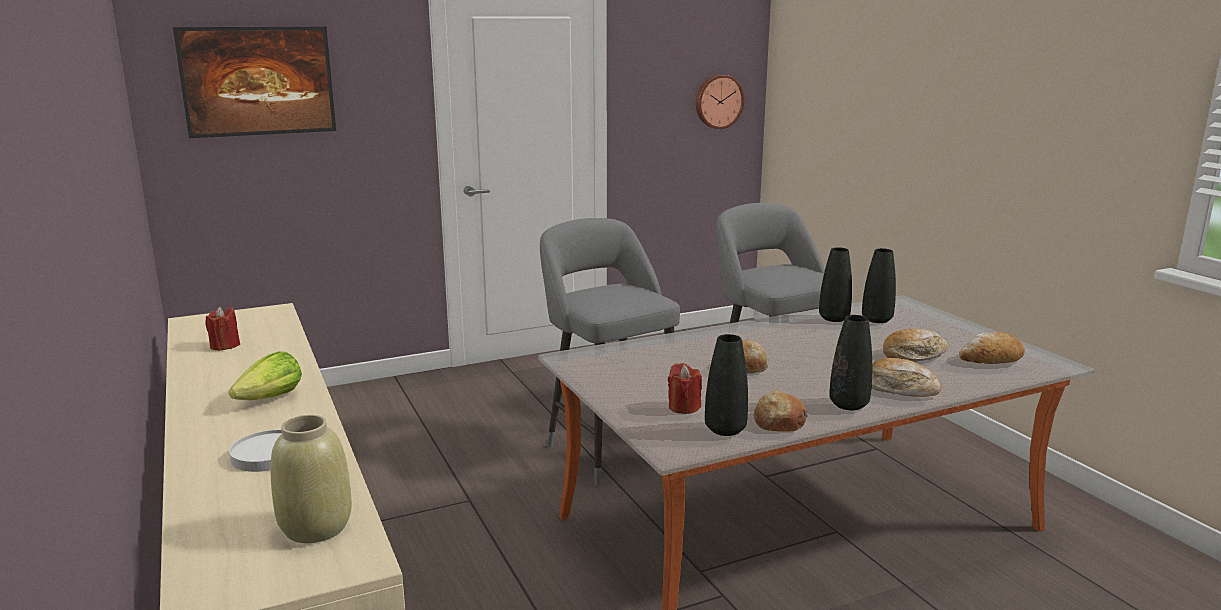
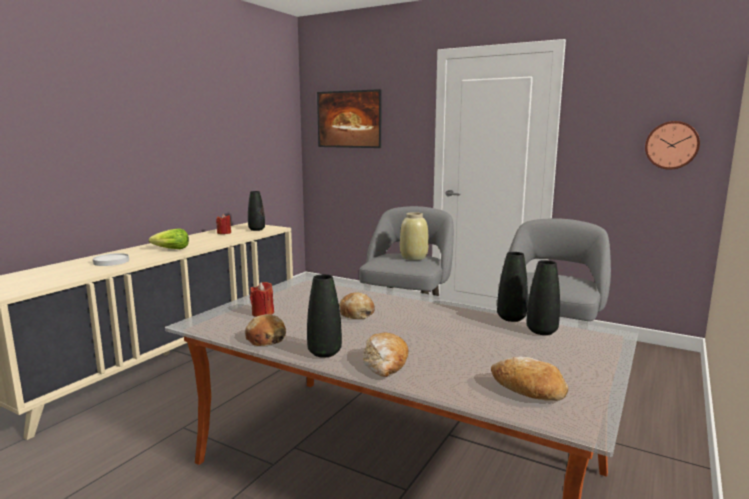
camera: 55 degrees right, 5 degrees down
beige vase [271,415,352,543] -> beige vase moved to [400,212,429,260]
black vase [705,334,748,436] -> black vase moved to [248,191,265,231]
bread [883,328,948,362] -> none

